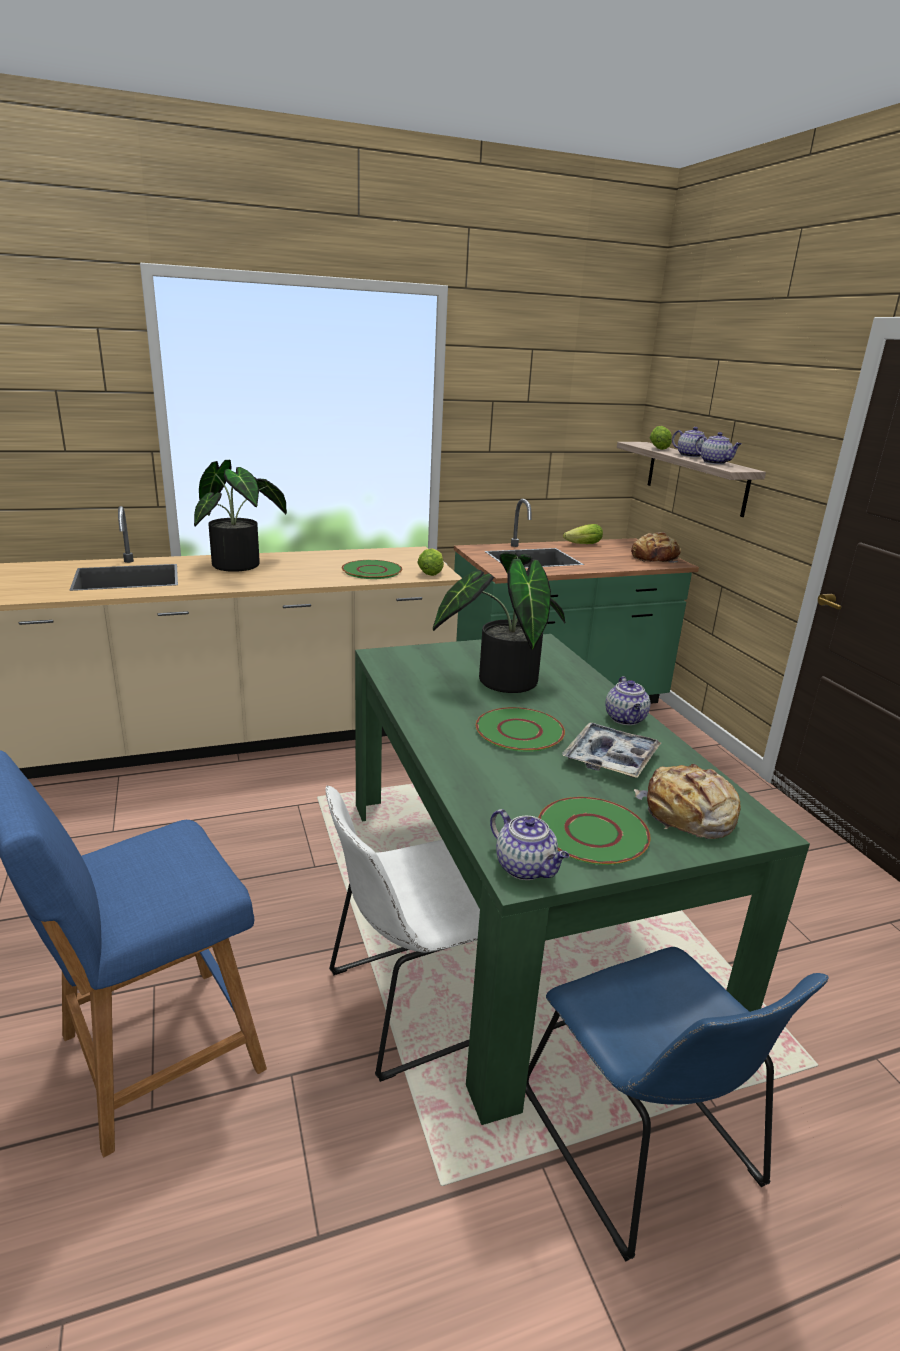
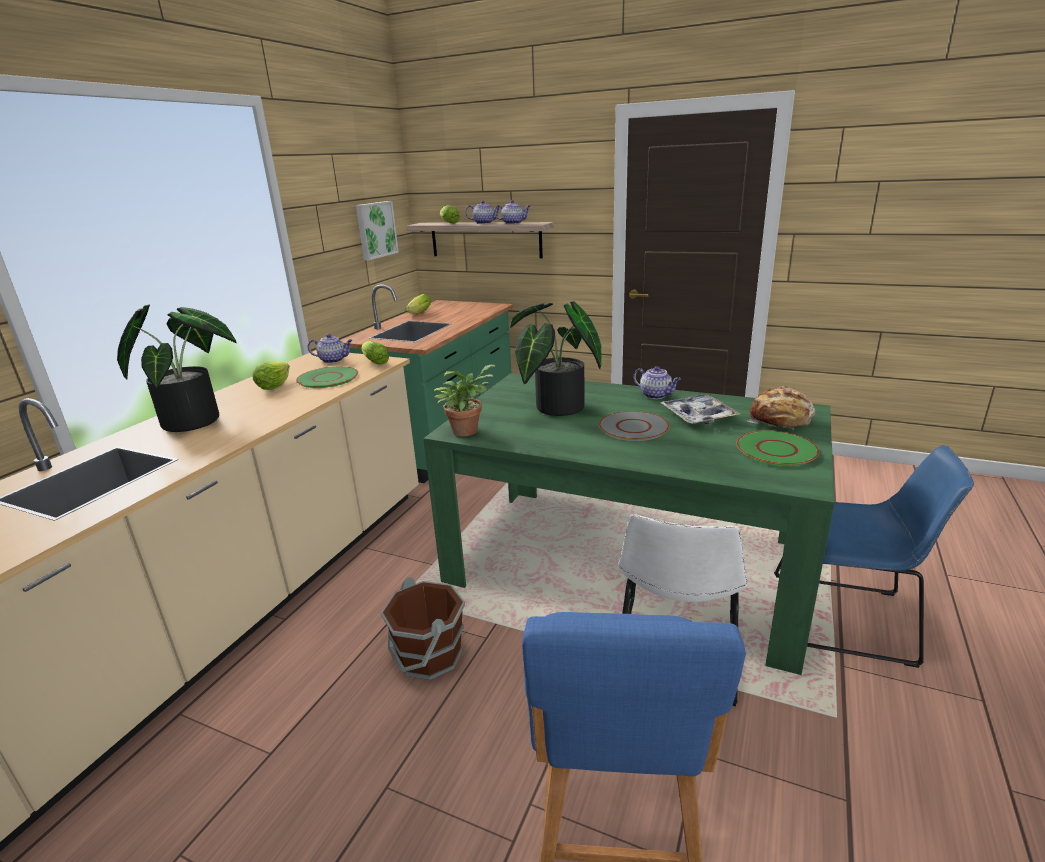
camera: 45 degrees left, 0 degrees up
green plate [476,707,565,752] -> grey plate [599,411,670,441]
teapot [490,809,569,880] -> teapot moved to [307,334,353,363]
bread [631,532,681,563] -> none
none -> lettuce [252,361,290,390]
none -> picture [356,201,399,260]
none -> brown bucket [381,577,465,680]
none -> potted plant [434,364,497,437]

